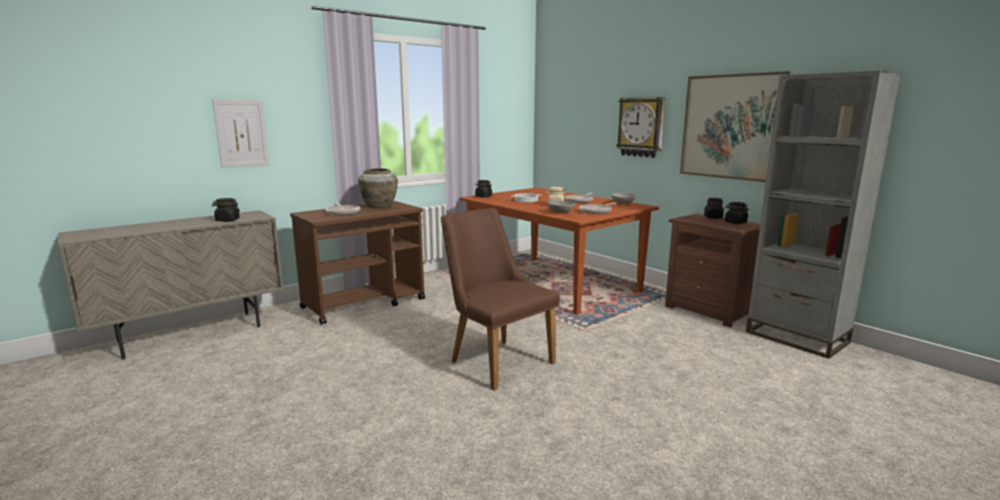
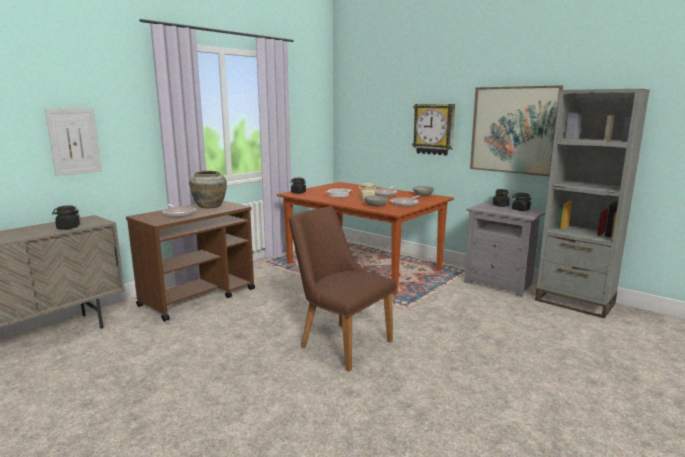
camera: 10 degrees left, 0 degrees up
brown nightstand [665,213,760,328] -> grey nightstand [464,202,546,297]

